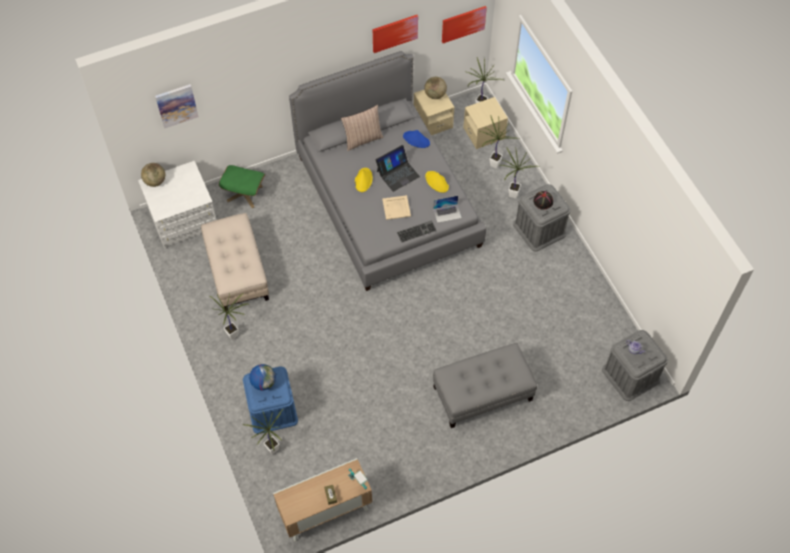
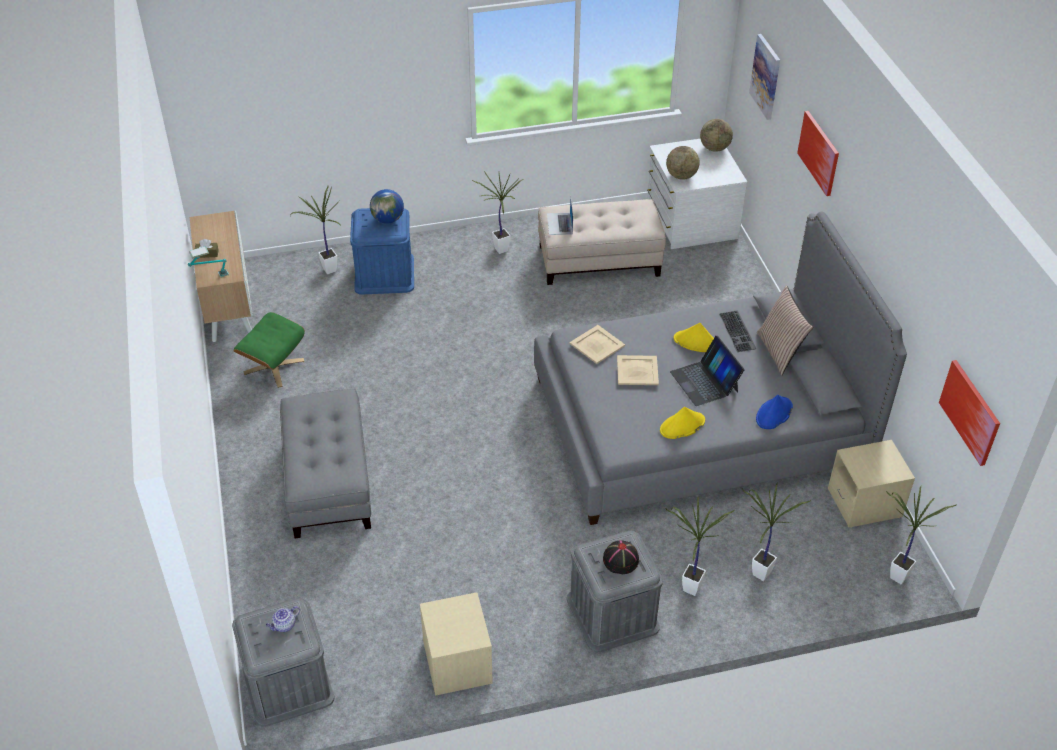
camera: 100 degrees right, 15 degrees down
green ottoman [219,165,265,208] -> green ottoman moved to [234,312,305,388]
picture [373,15,418,53] -> picture moved to [797,111,839,196]
keyboard [397,220,437,243] -> keyboard moved to [719,310,756,352]
globe [424,77,447,99] -> globe moved to [666,146,700,180]
laptop [433,196,462,223] -> laptop moved to [547,195,573,235]
beige nightstand [463,97,508,149] -> beige nightstand moved to [420,592,493,696]
none -> beige tray [570,325,625,364]

